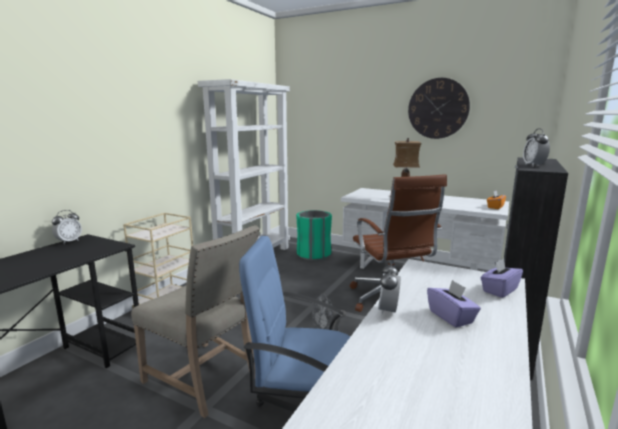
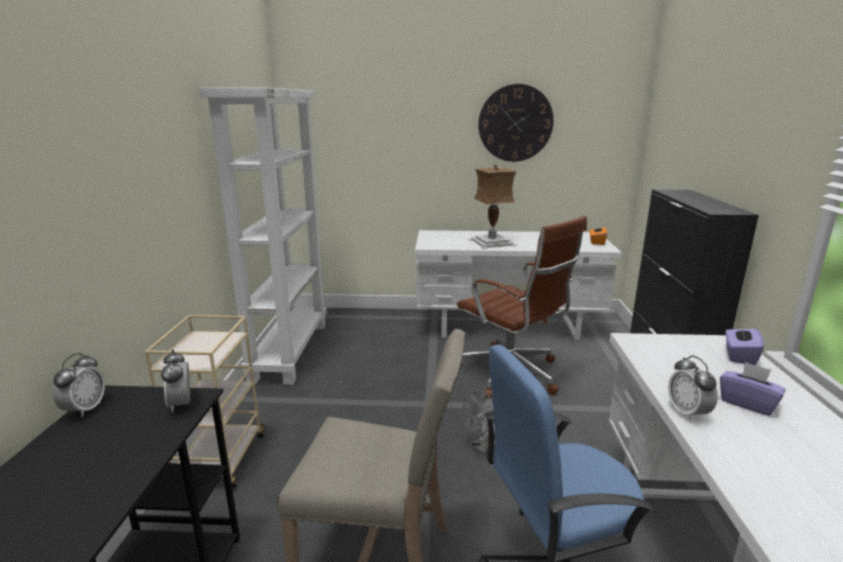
camera: 25 degrees left, 5 degrees up
green trash can [296,210,332,261] -> none
alarm clock [523,128,550,167] -> alarm clock moved to [161,349,190,413]

